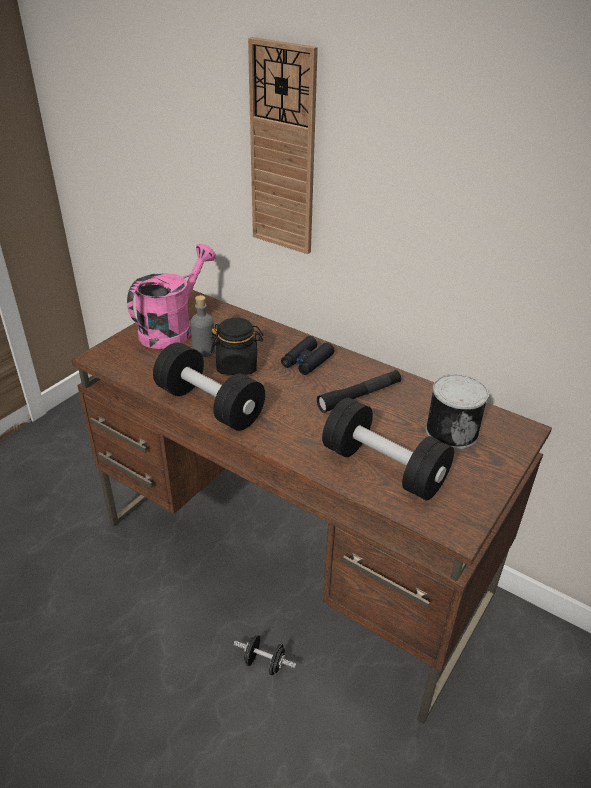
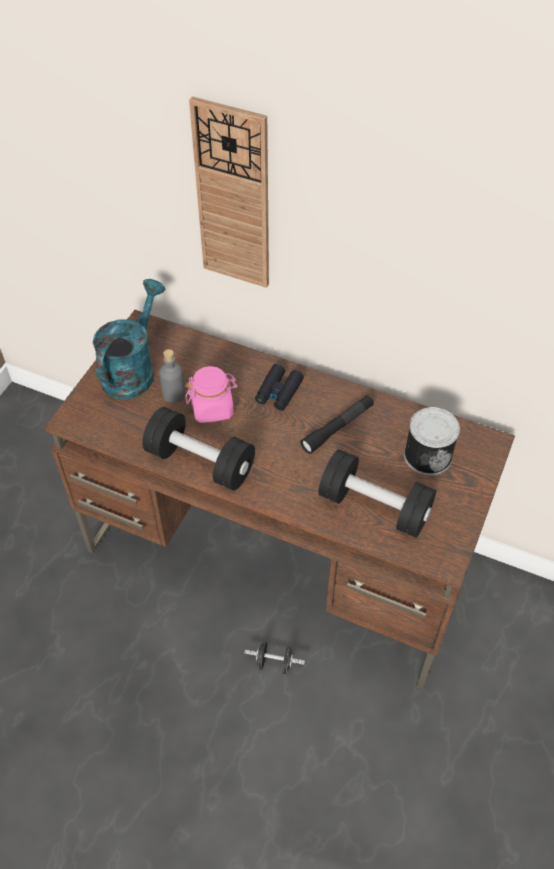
camera: 10 degrees left, 15 degrees up
pink watering can [127,244,216,349] -> turquoise watering can [93,279,165,399]
black jar [210,318,263,375] -> pink jar [185,366,237,423]

